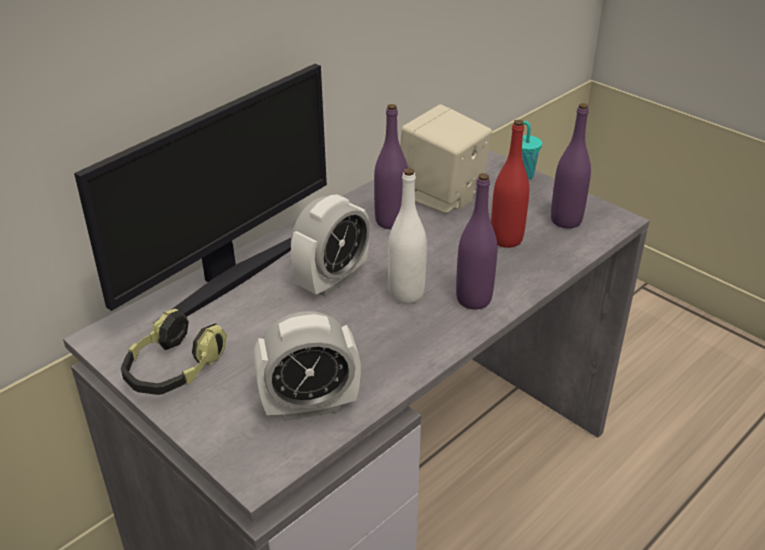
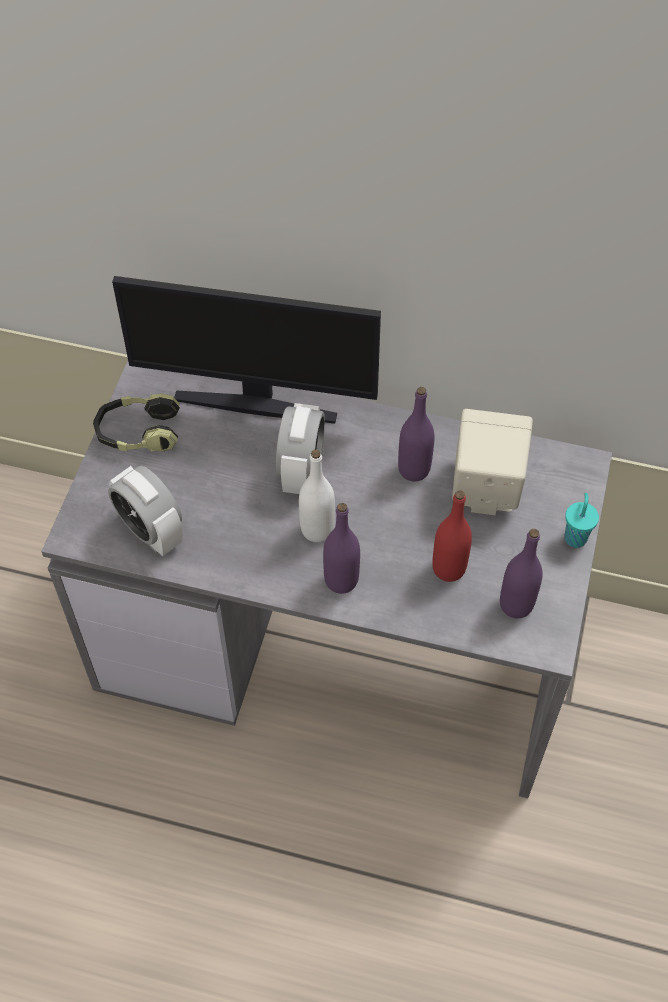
camera: 60 degrees right, 20 degrees up
alarm clock [291,194,370,297] -> alarm clock turned 90 degrees counterclockwise [276,403,325,494]

